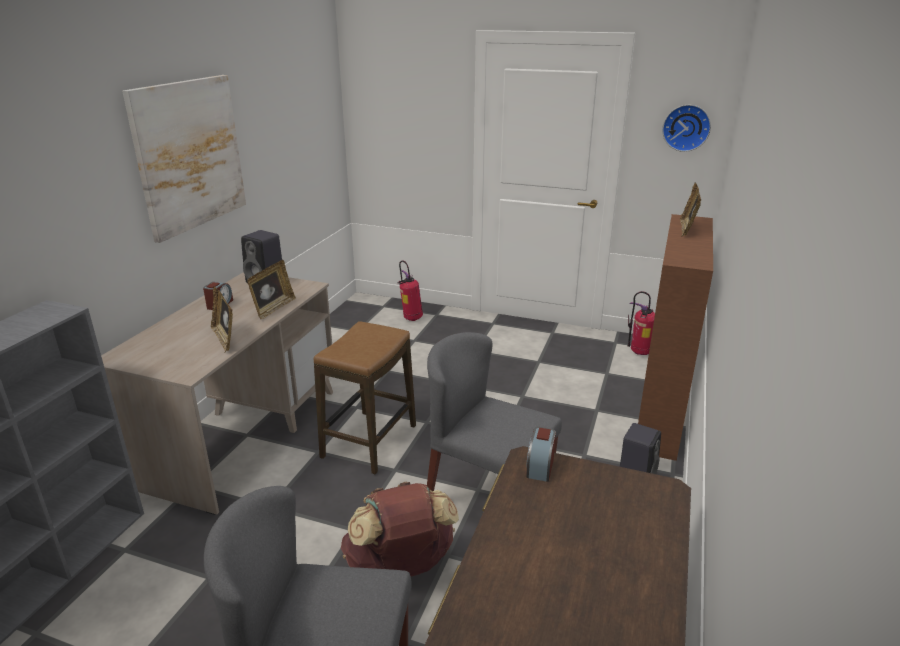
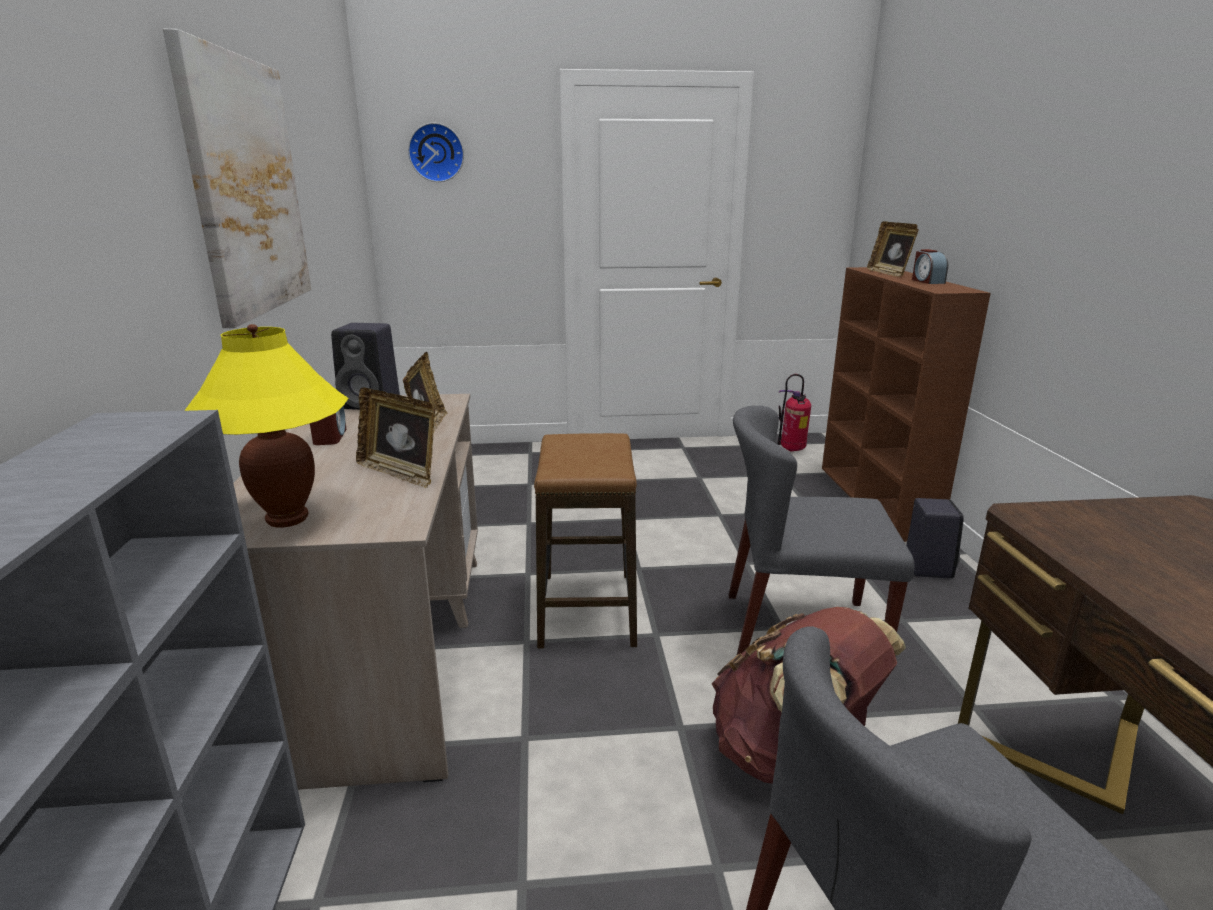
camera: 25 degrees left, 5 degrees down
fire extinguisher [397,260,423,321] -> none
alarm clock [526,427,556,482] -> alarm clock moved to [912,249,948,284]
wall clock [662,105,711,152] -> wall clock moved to [408,123,464,182]
none -> yellow table lamp [184,324,349,528]

